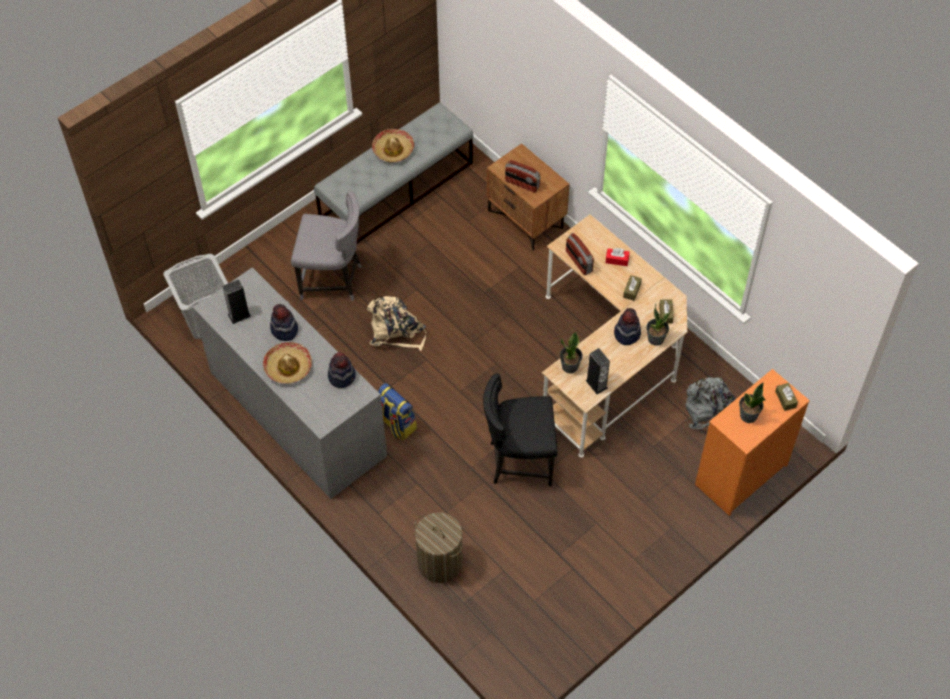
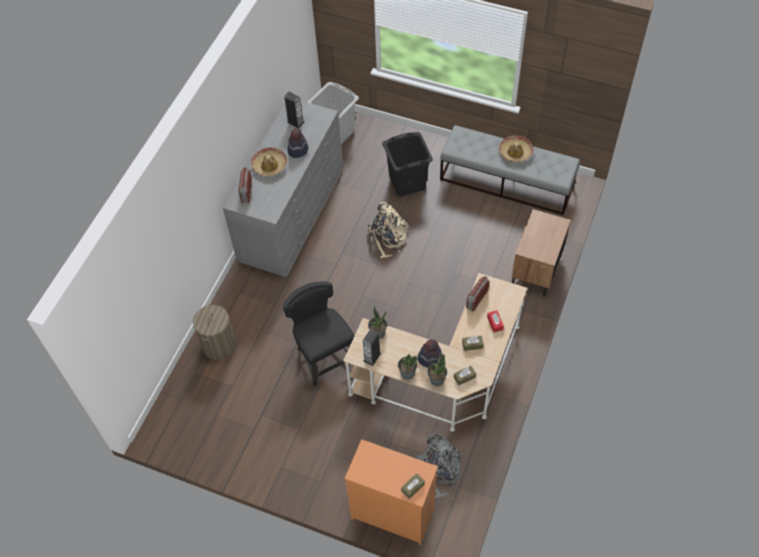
camera: 65 degrees right, 0 degrees up
grey chair [291,190,362,301] -> black laundry basket [382,132,433,197]
hat [328,352,356,388] -> none
backpack [378,383,417,440] -> none
radio [505,160,541,193] -> radio moved to [238,167,252,203]
potted plant [739,382,765,423] -> potted plant moved to [398,354,417,380]

